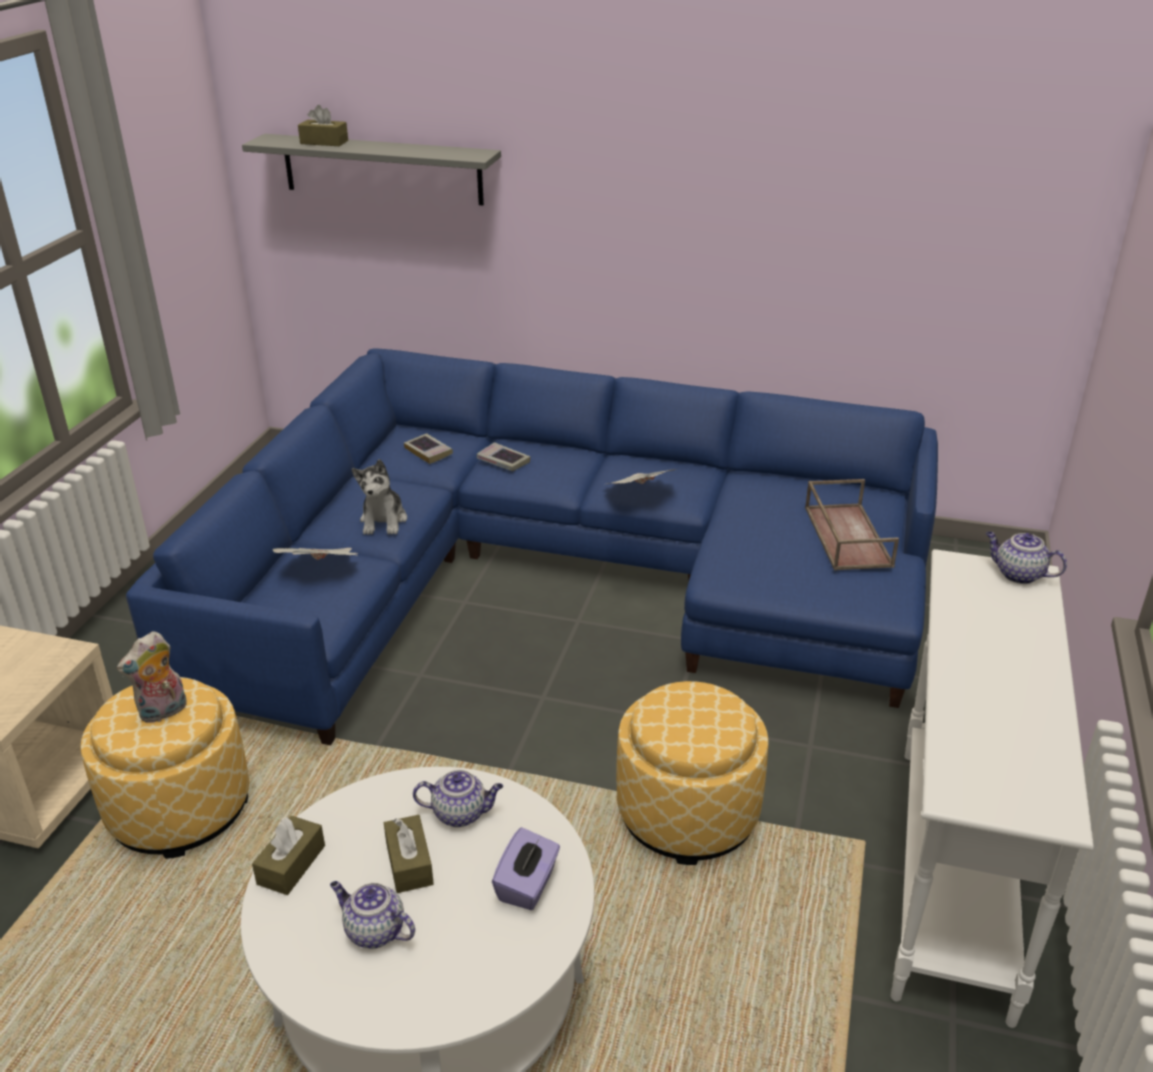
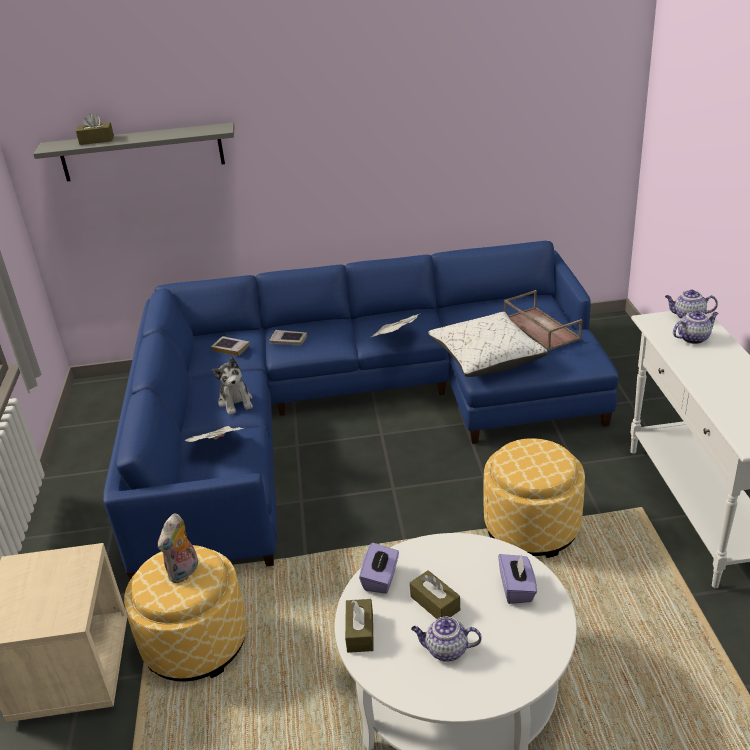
camera: 20 degrees left, 0 degrees up
teapot [413,770,503,827] -> teapot moved to [673,311,719,344]
none -> purple tissue box [359,543,399,594]
none -> white pillow [428,312,548,377]

